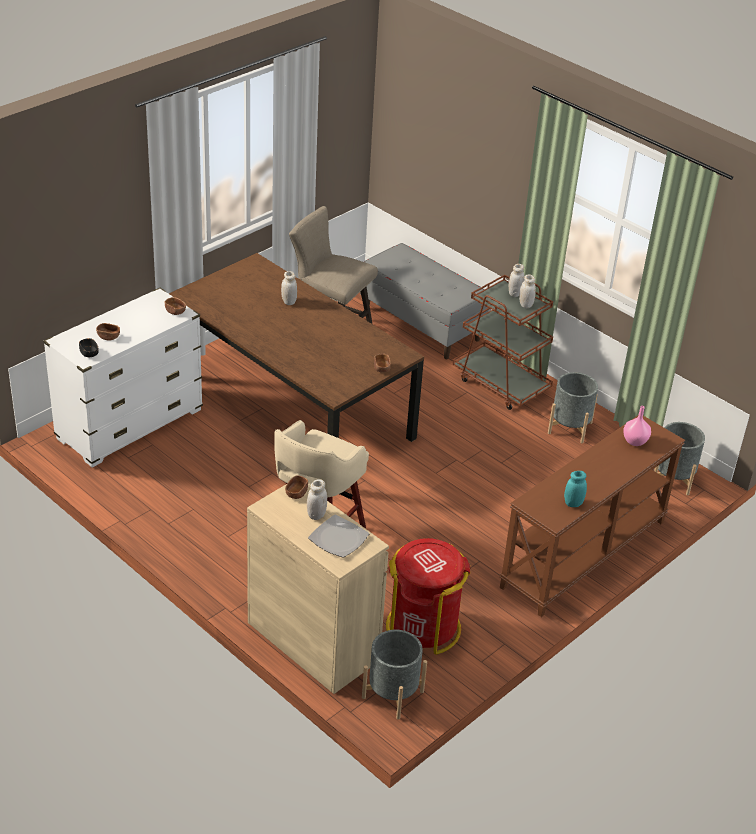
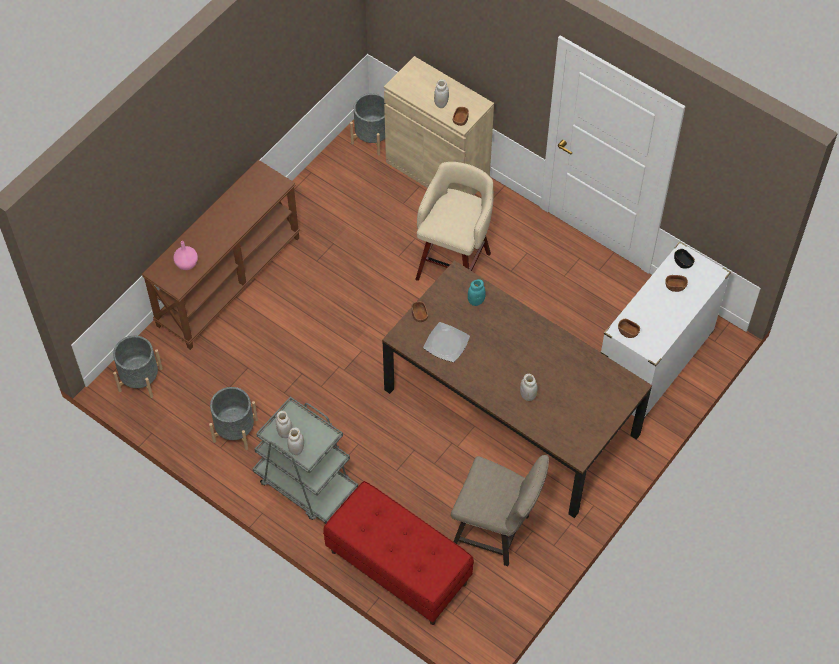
camera: 175 degrees right, 20 degrees up
plate [308,515,369,558] -> plate moved to [423,322,470,362]
grey bench [360,243,488,359] -> red bench [323,481,474,625]
red trash can [386,538,471,655] -> none
brown cart [452,275,553,410] -> grey cart [252,396,358,523]
turquoise jar [564,471,587,507] -> turquoise jar moved to [468,279,486,306]

